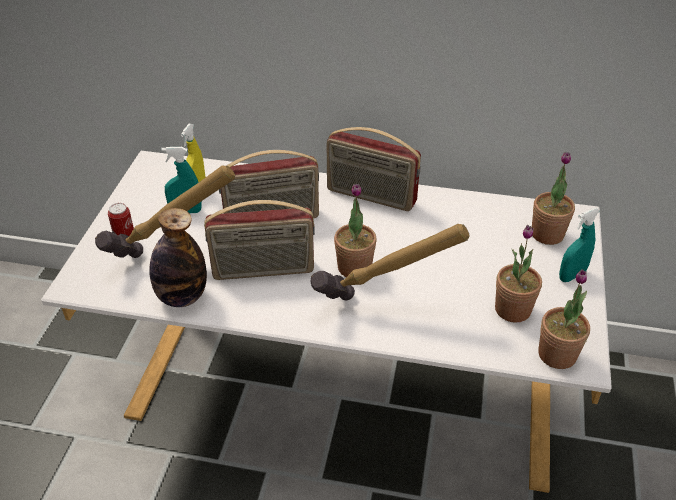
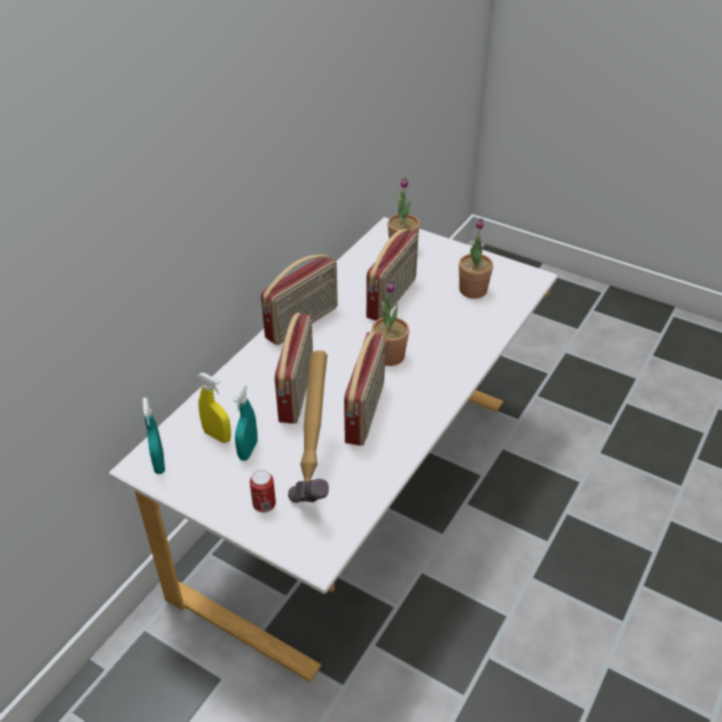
camera: 70 degrees left, 0 degrees up
bottle [149,208,207,307] -> none
hammer [311,224,470,301] -> none
potted plant [538,269,590,369] -> none
turquoise spray bottle [559,207,600,282] -> turquoise spray bottle moved to [142,397,165,474]
none -> radio [366,229,418,321]

